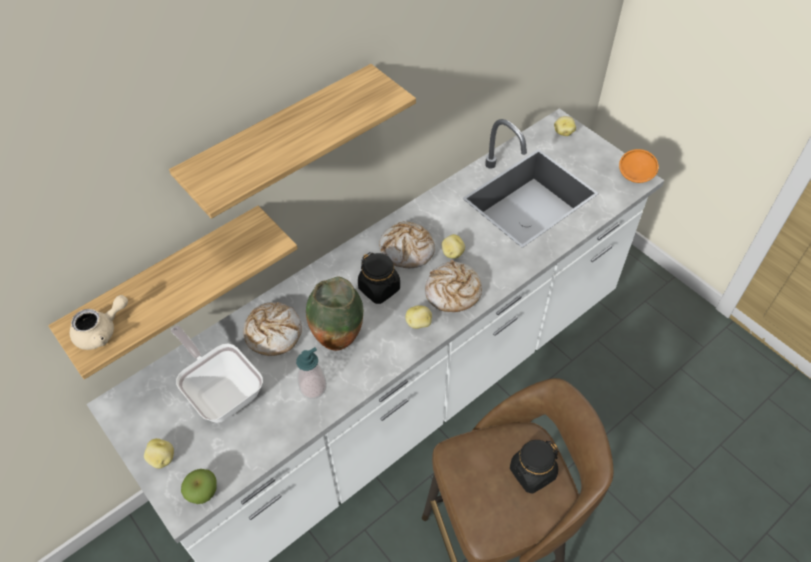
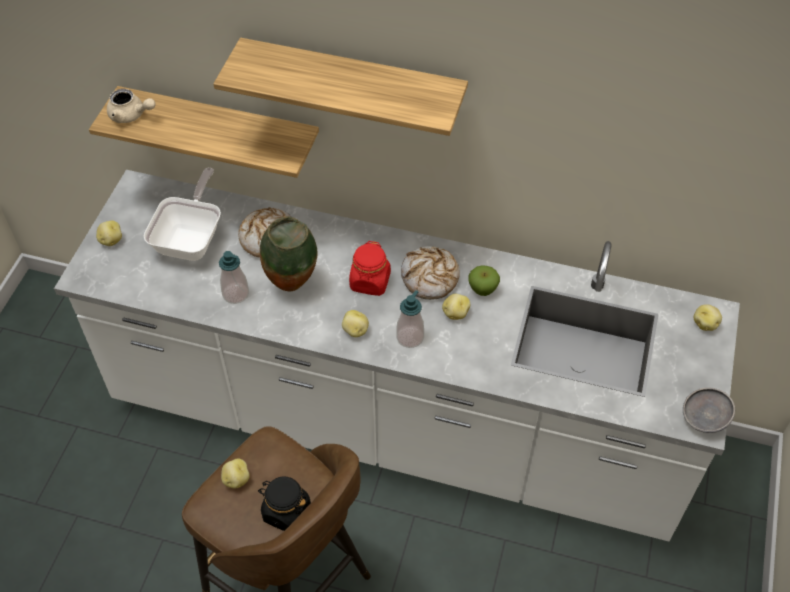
camera: 55 degrees right, 0 degrees up
apple [181,469,217,504] -> apple moved to [468,265,500,296]
black jar [358,252,400,304] -> red jar [349,241,391,296]
bread [425,260,482,312] -> soap dispenser [396,290,424,348]
orange bowl [619,149,659,183] -> grey bowl [683,387,735,433]
none -> potato [221,458,250,489]

